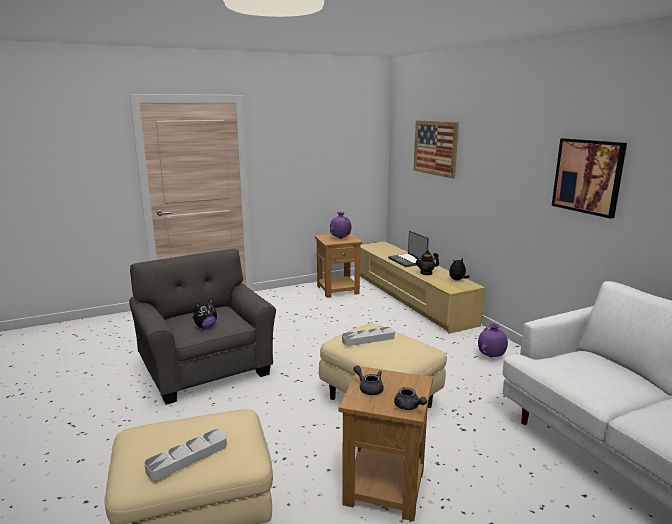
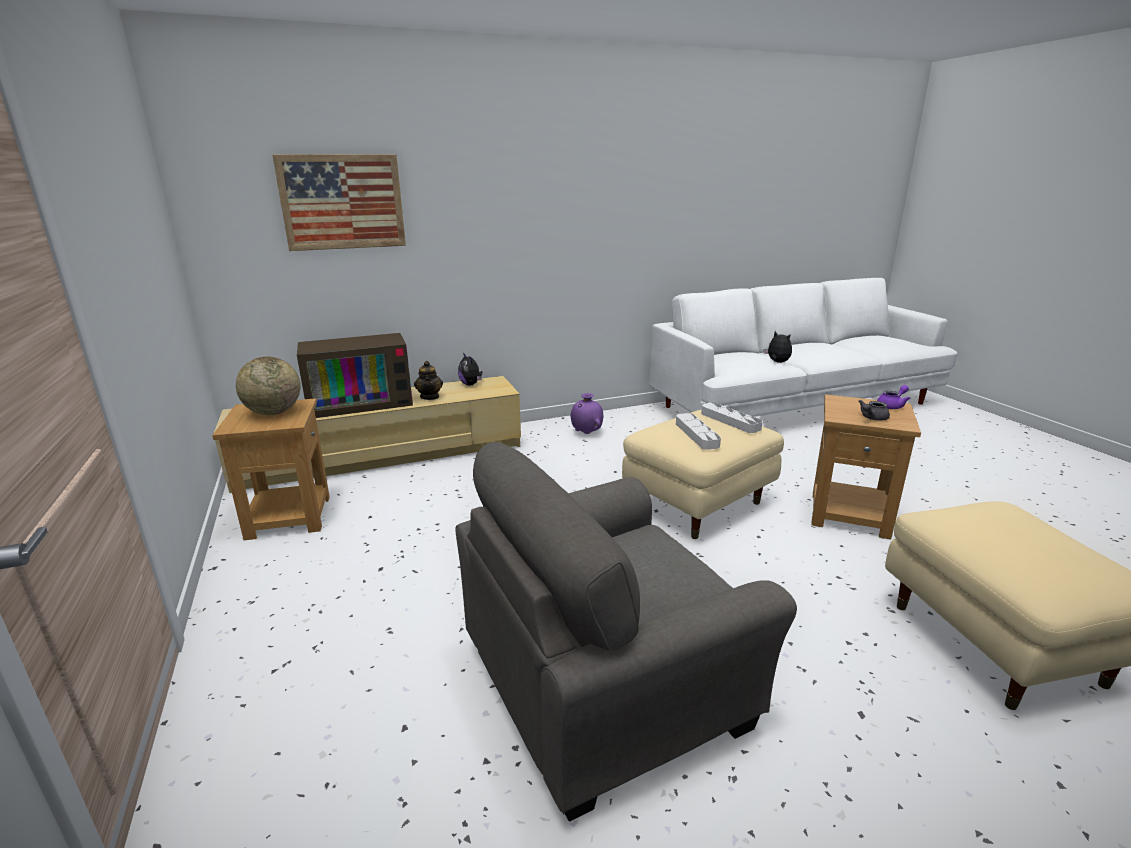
camera: 85 degrees left, 5 degrees up
grey tray [144,429,227,481] -> grey tray moved to [701,402,763,433]
plush toy [193,299,217,329] -> plush toy moved to [764,331,792,363]
purple vase [330,212,352,239] -> globe [236,357,300,415]
laptop [388,231,429,267] -> television [297,333,413,418]
grey teapot [394,387,427,410] -> purple teapot [877,385,910,409]
picture [552,138,627,219] -> none

